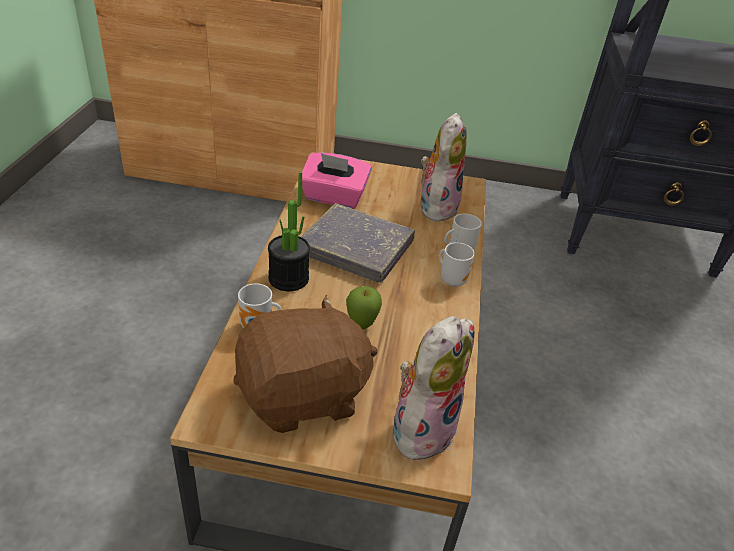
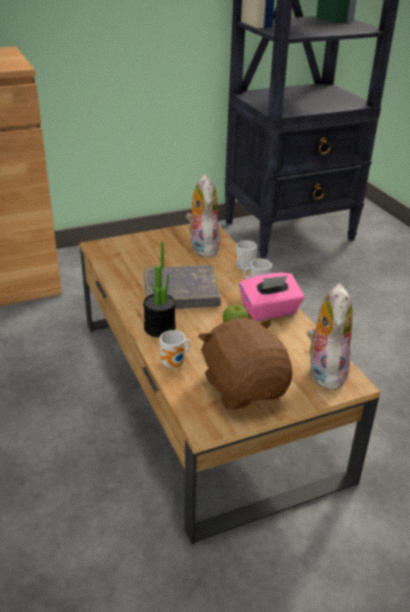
camera: 30 degrees left, 5 degrees down
brown plush toy [233,295,378,433] -> brown plush toy turned 60 degrees counterclockwise [198,318,292,409]
pink tissue box [302,152,372,208] -> pink tissue box moved to [239,272,304,321]

